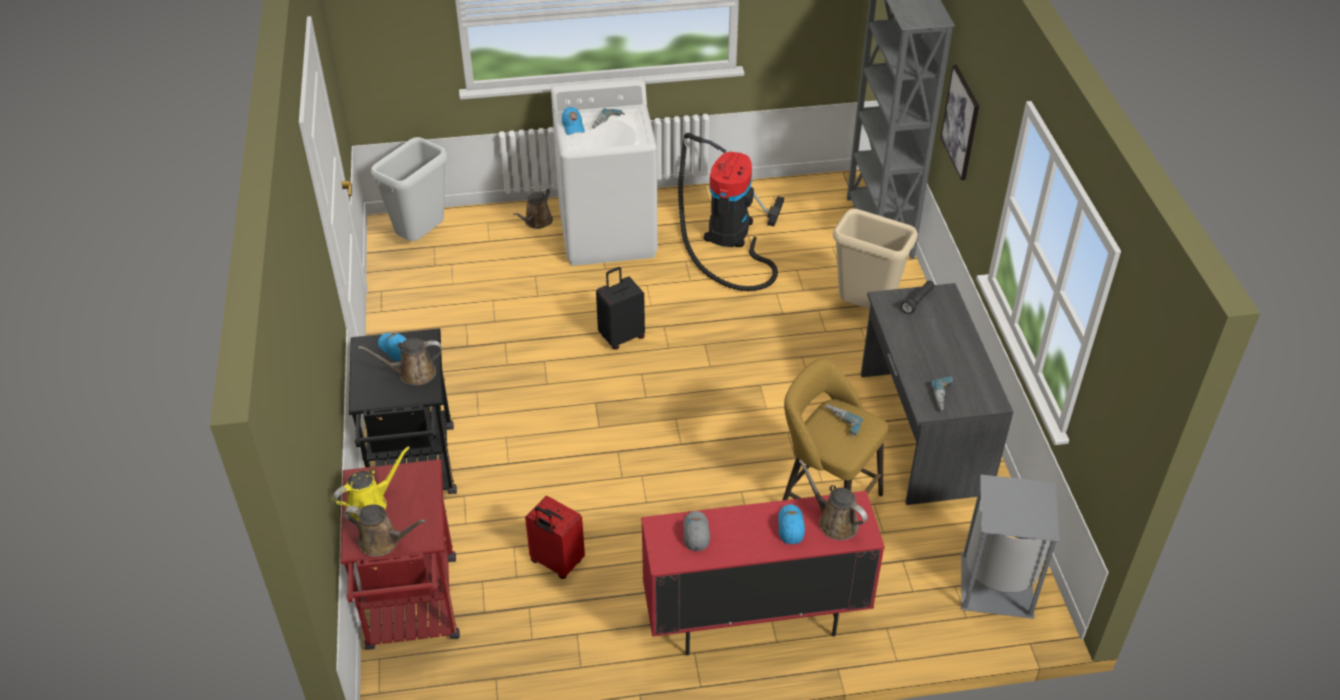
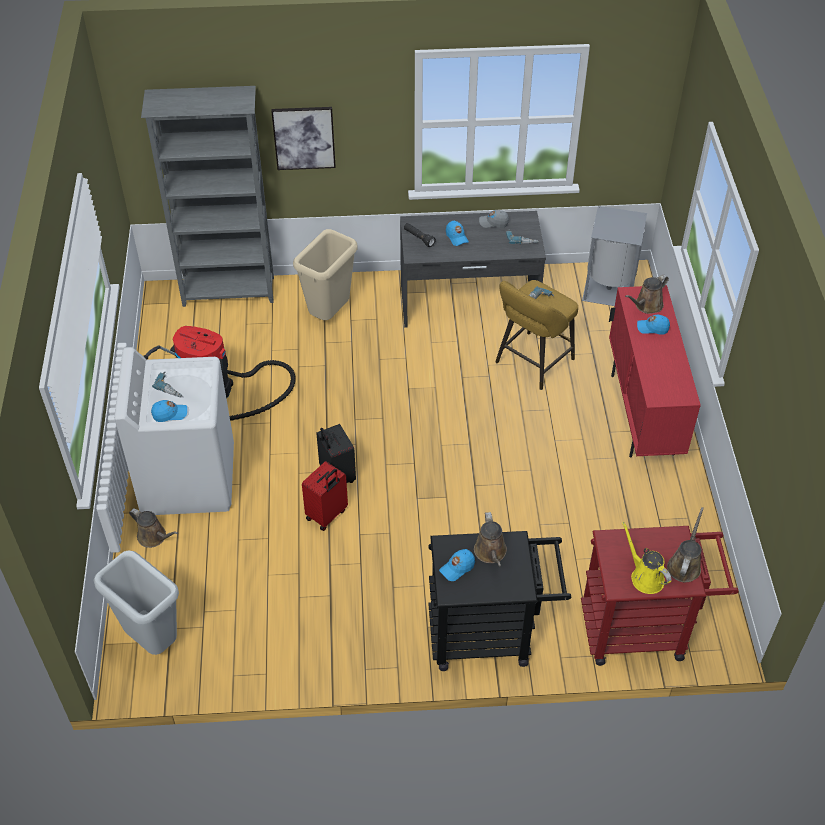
camera: 85 degrees left, 5 degrees up
red suitcase [525,496,585,579] -> red suitcase moved to [302,461,348,531]
grey cap [683,511,710,551] -> grey cap moved to [479,210,509,228]
none -> blue cap [446,221,469,246]

